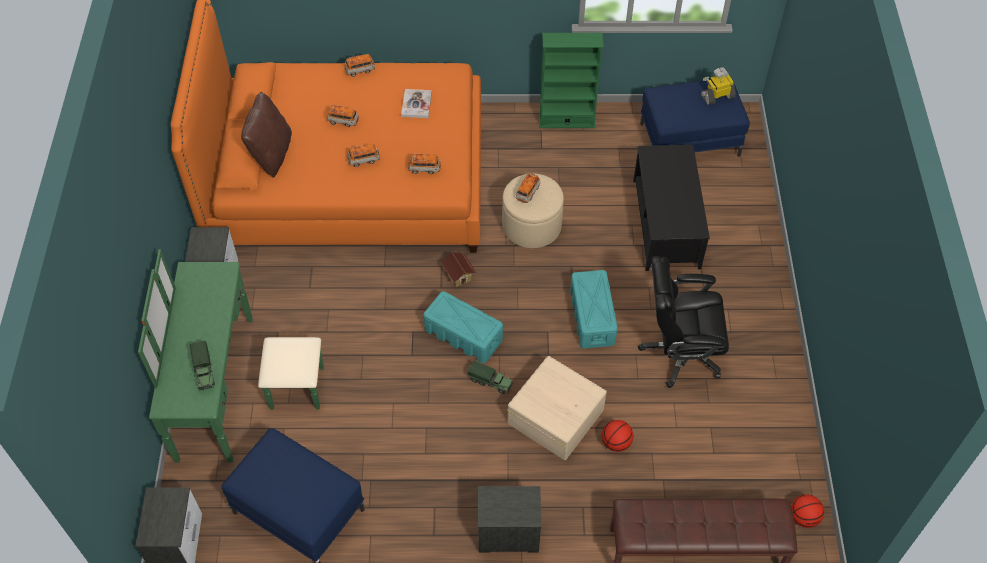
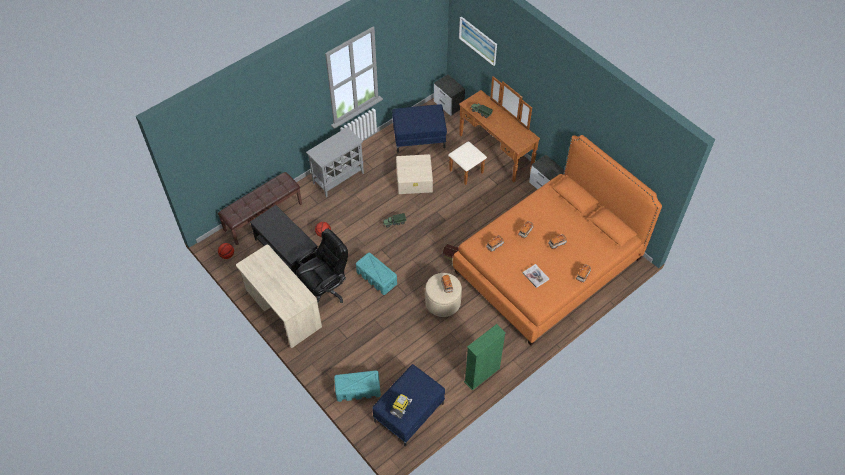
camera: 140 degrees right, 0 degrees up
green dresser [138,249,324,463] -> brown dresser [448,76,540,185]
brown pillow [241,92,292,178] -> none
turquoise storage box [423,291,503,363] -> turquoise storage box moved to [334,370,381,402]
nightstand [478,486,541,552] -> grey cabinet [306,127,364,197]
beige storage box [508,356,607,460] -> beige storage box moved to [396,154,433,194]
black coffee table [633,144,710,271] -> black coffee table moved to [250,205,317,275]
none -> beige desk [236,245,322,348]
none -> picture [459,16,497,66]

